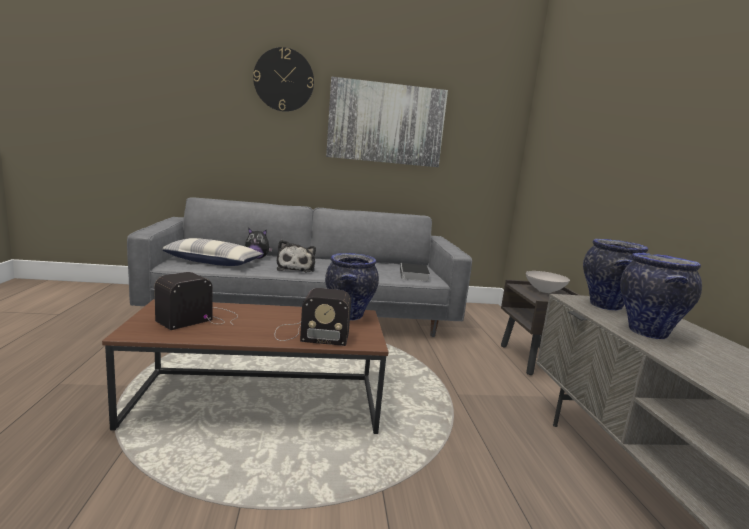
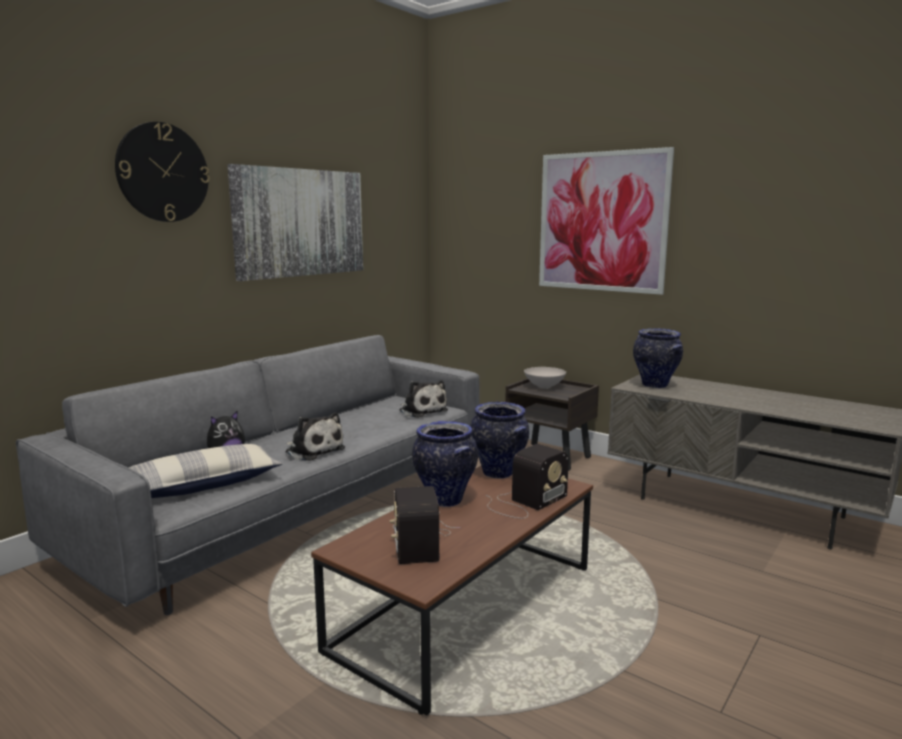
camera: 45 degrees left, 0 degrees up
book [400,263,430,281] -> plush toy [399,380,448,418]
vase [620,253,702,339] -> vase moved to [412,421,478,507]
none -> picture [539,147,674,295]

